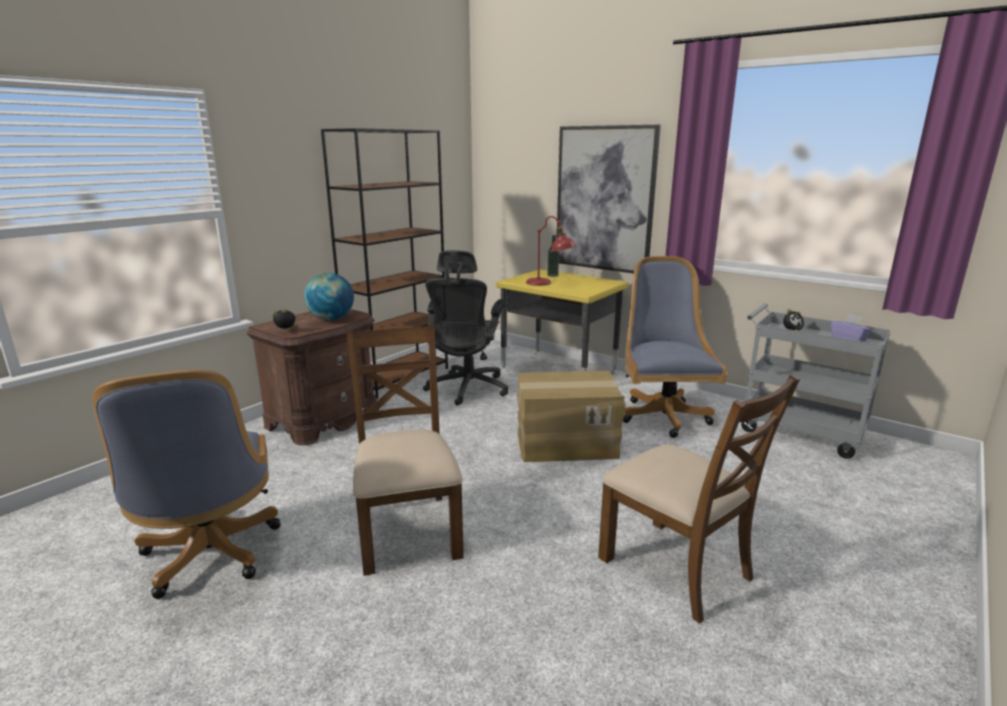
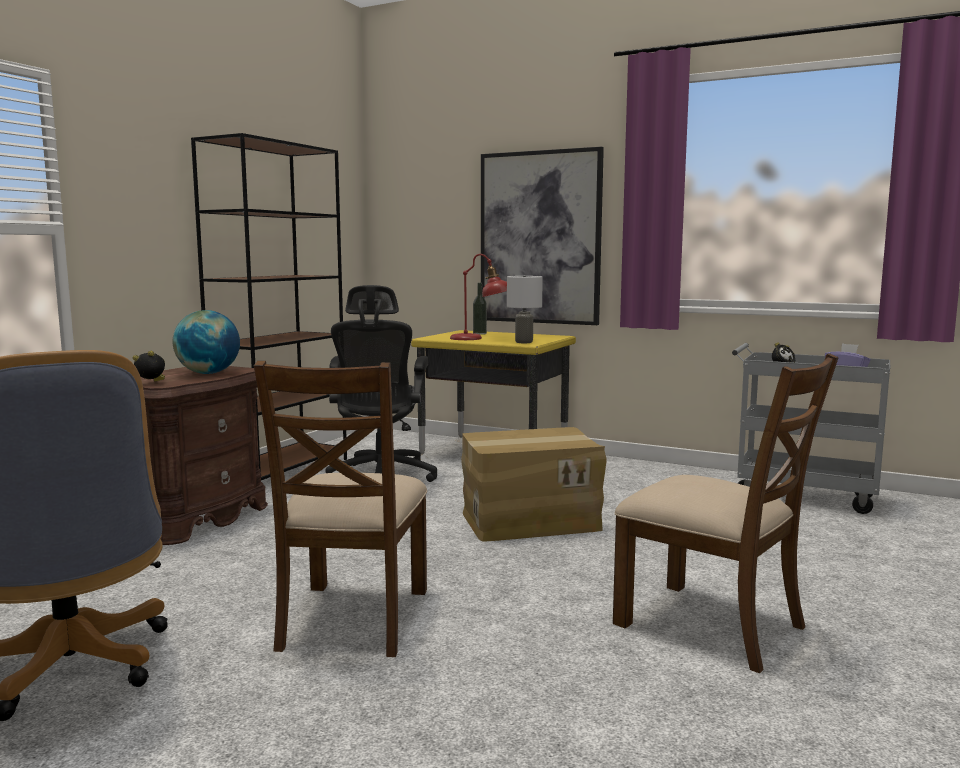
camera: 10 degrees left, 10 degrees down
brown chair [346,324,464,576] -> brown chair turned 150 degrees counterclockwise [254,361,427,657]
blue office chair [623,256,726,438] -> none
none -> white table lamp [507,275,543,343]

